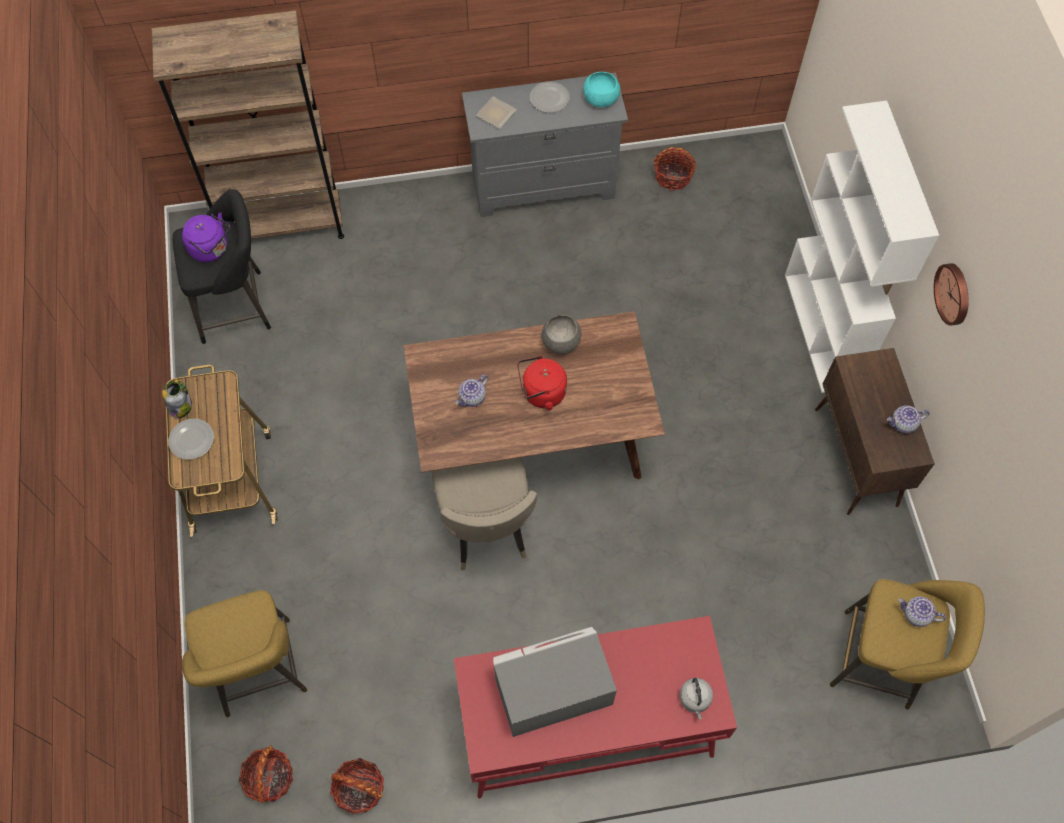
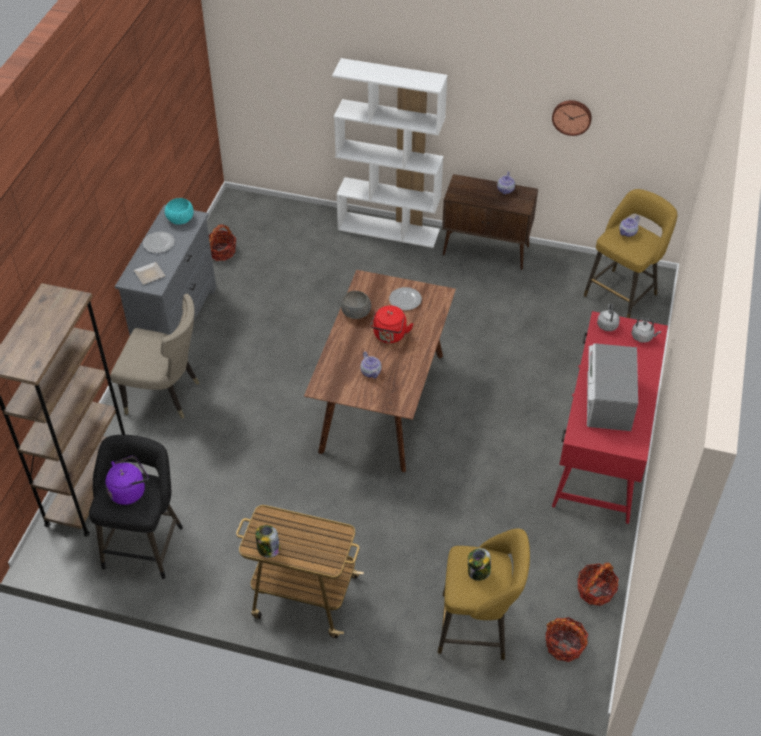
camera: 65 degrees left, 15 degrees down
plate [168,419,214,460] -> plate moved to [389,287,422,310]
beige chair [432,457,537,571] -> beige chair moved to [110,294,199,419]
wall clock [934,263,969,326] -> wall clock moved to [552,100,592,136]
none -> jar [468,548,491,581]
none -> grey kettle [597,304,620,331]

